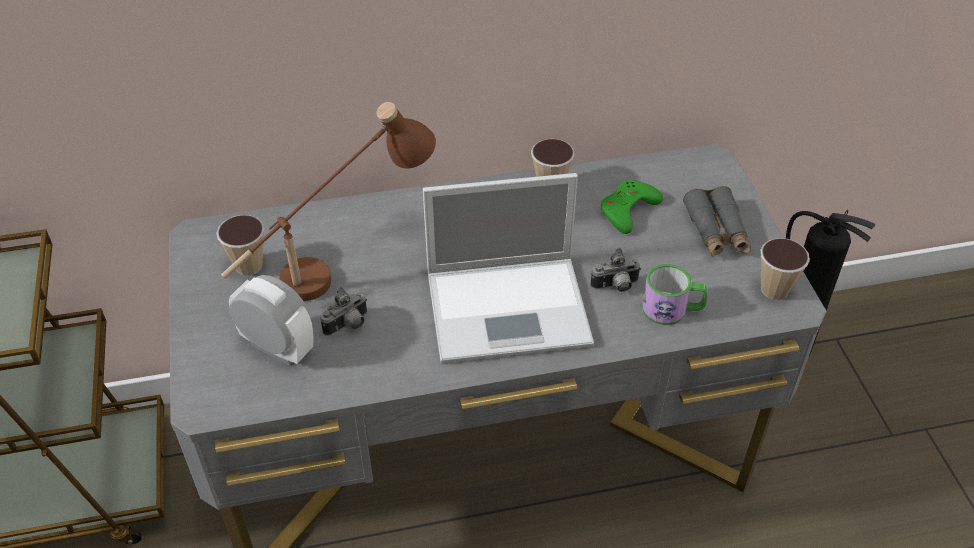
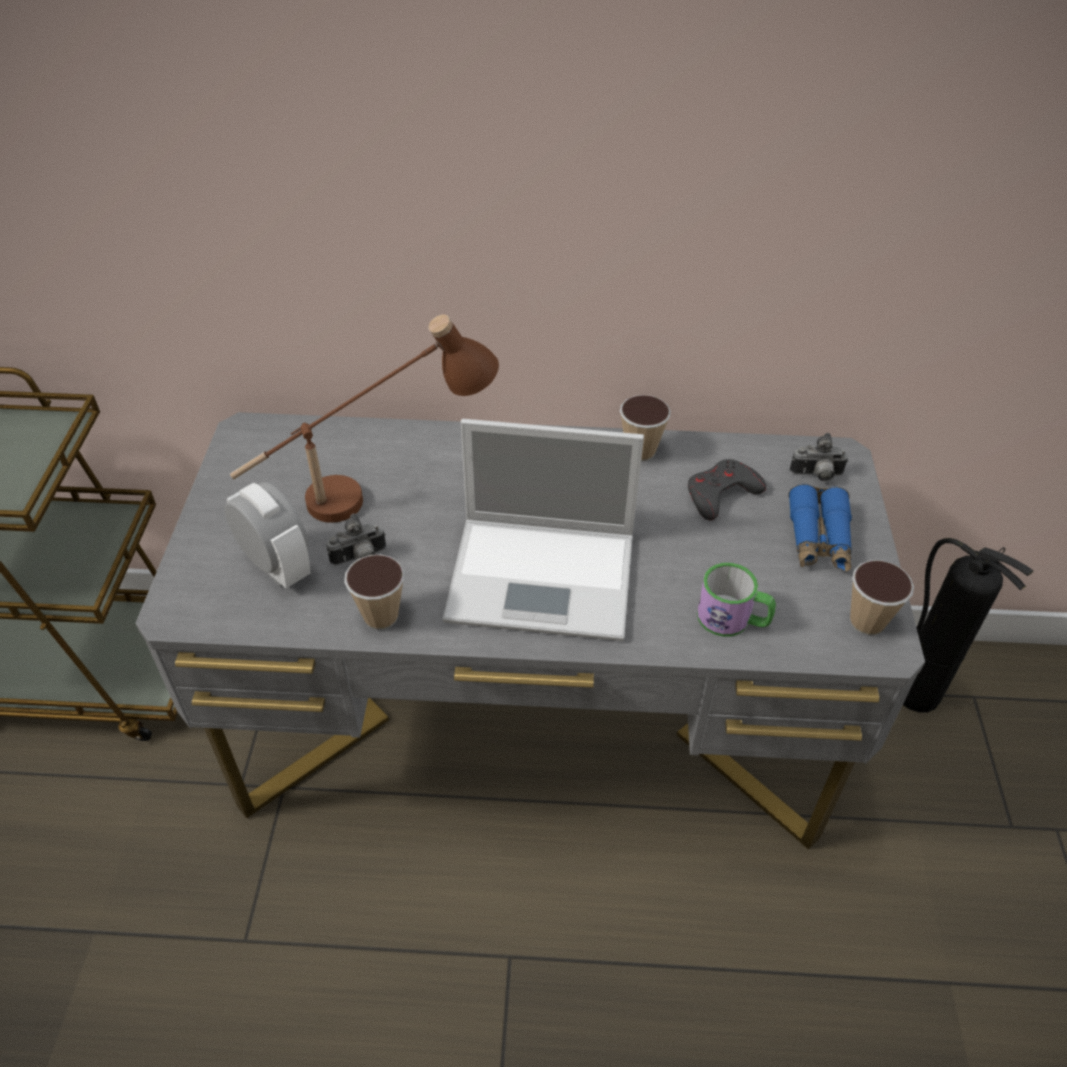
camera: 15 degrees right, 0 degrees up
cup [216,215,265,276] -> cup moved to [344,554,404,630]
camera [590,248,641,292] -> camera moved to [790,433,848,482]
green game controller [601,180,663,234] -> grey game controller [688,459,766,520]
grey binoculars [683,186,751,257] -> blue binoculars [788,484,852,572]

